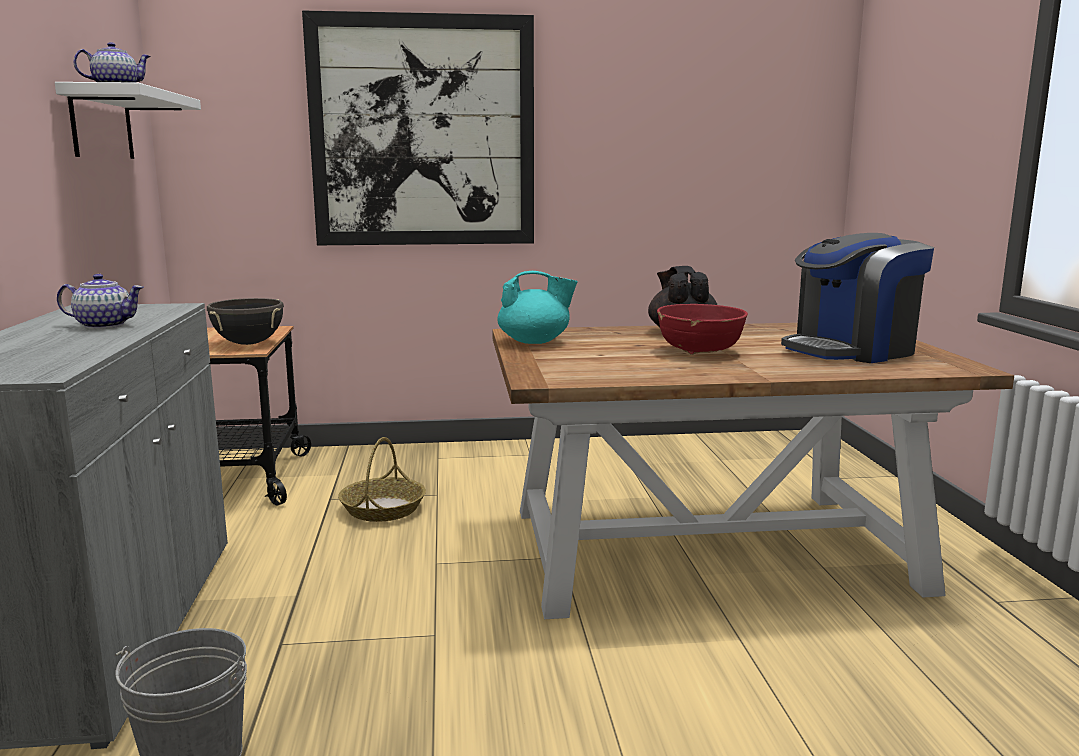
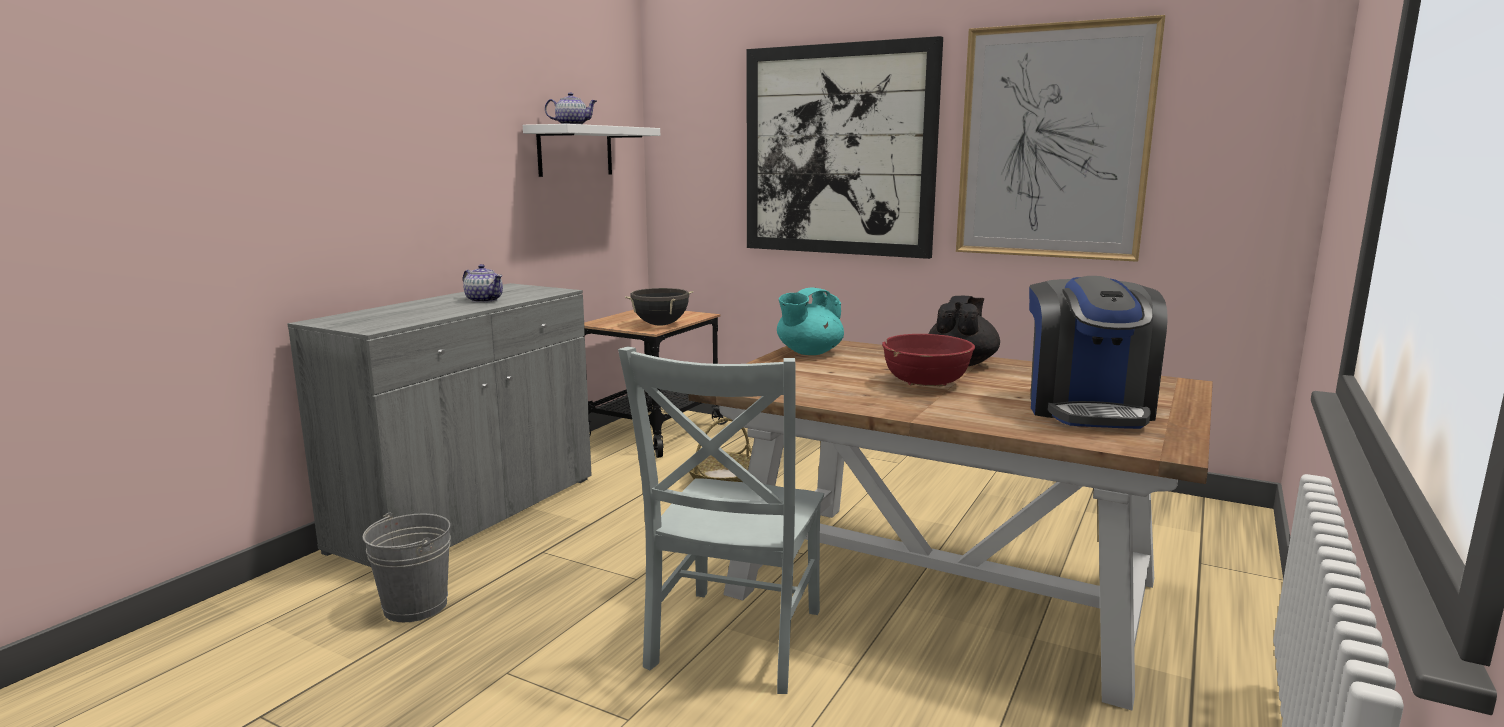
camera: 35 degrees right, 0 degrees up
turquoise teapot [497,271,578,344] -> turquoise teapot turned 105 degrees clockwise [777,287,844,355]
coffee machine [781,233,934,363] -> coffee machine turned 90 degrees counterclockwise [1029,276,1168,429]
none -> grey chair [618,346,824,694]
none -> picture [956,15,1165,262]

